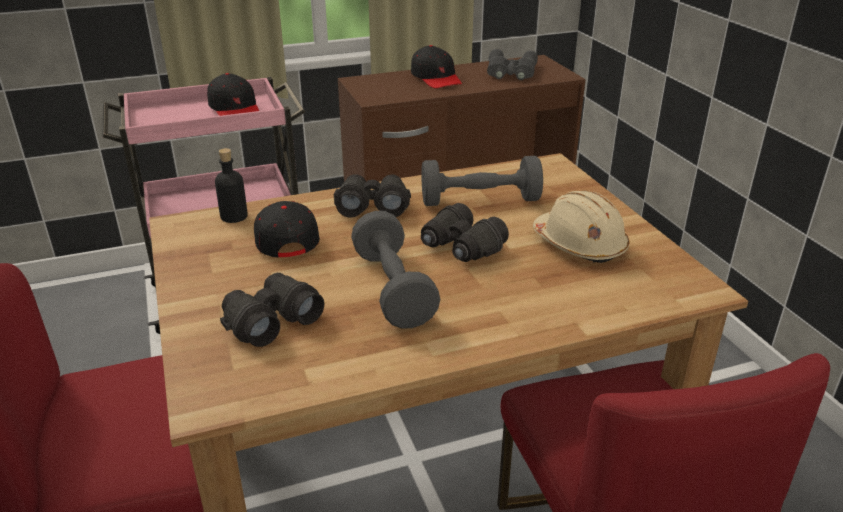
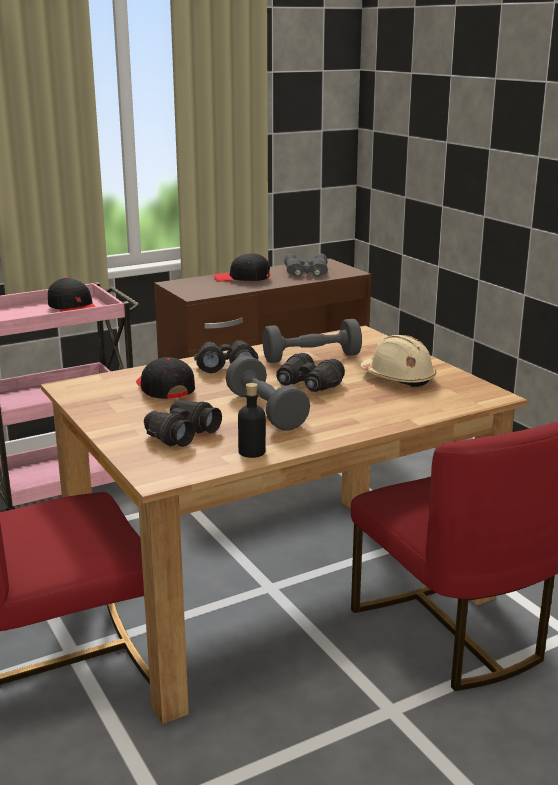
camera: 10 degrees left, 10 degrees down
black bottle [215,148,248,223] -> black bottle moved to [238,383,266,458]
black cap [411,45,462,88] -> black cap turned 135 degrees clockwise [214,253,270,282]

